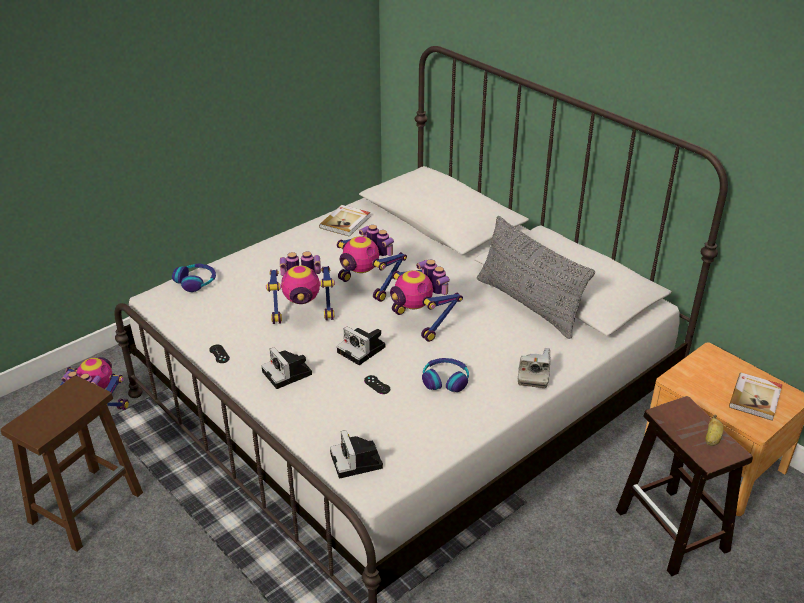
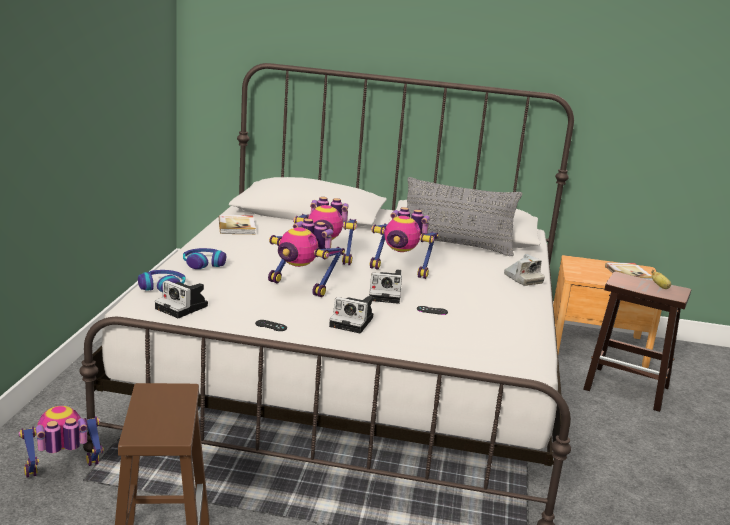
camera: 40 degrees left, 15 degrees down
toy robot [266,251,335,324] -> toy robot turned 75 degrees clockwise [268,219,345,297]
camera [330,430,383,479] -> camera moved to [155,280,208,318]
headphones [422,358,469,392] -> headphones moved to [183,248,226,269]

